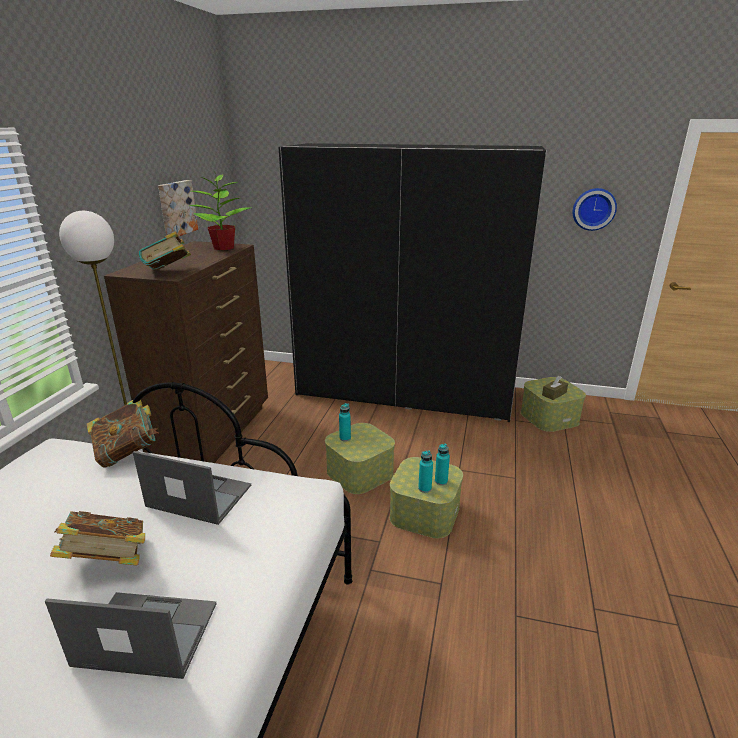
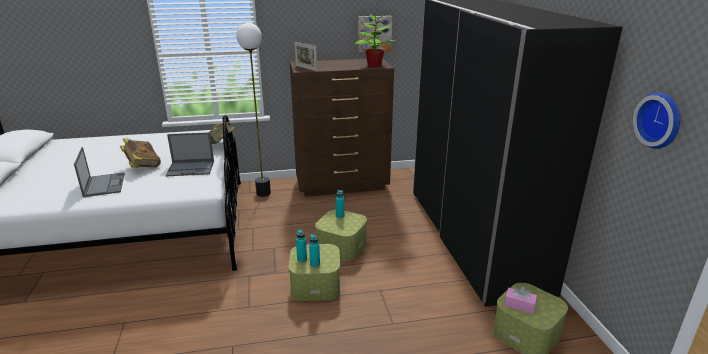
camera: 65 degrees right, 0 degrees up
laptop [133,451,251,525] -> laptop turned 90 degrees clockwise [166,132,214,176]
book [139,232,191,270] -> picture frame [294,42,317,71]
brown tissue box [542,376,568,400] -> pink tissue box [504,287,537,314]

